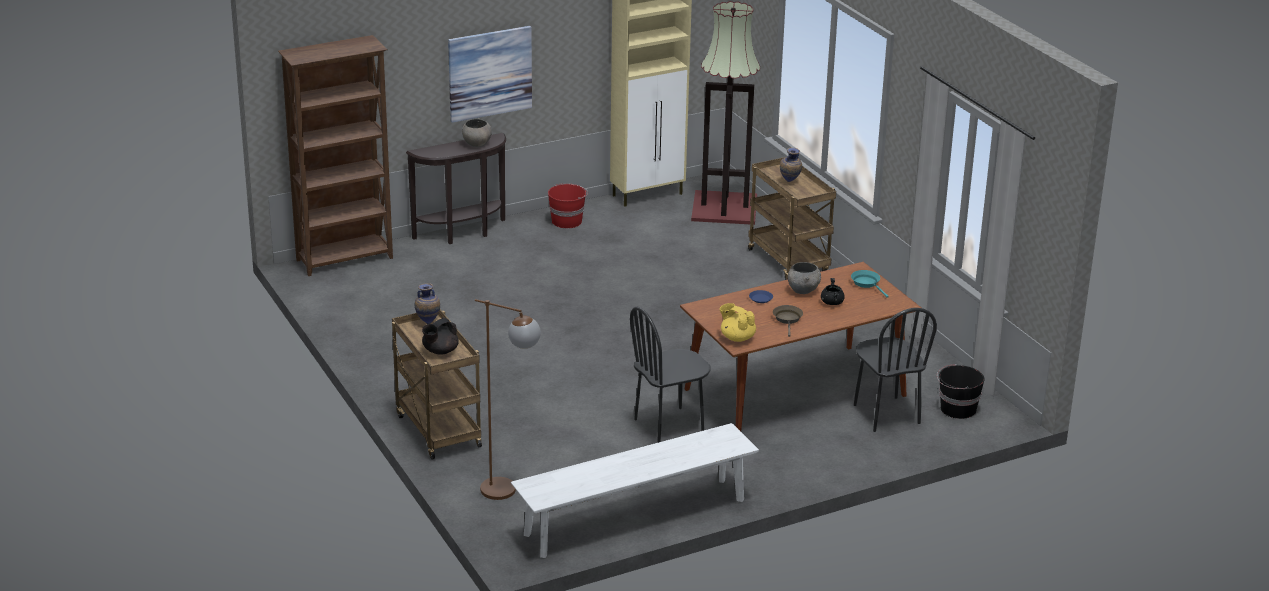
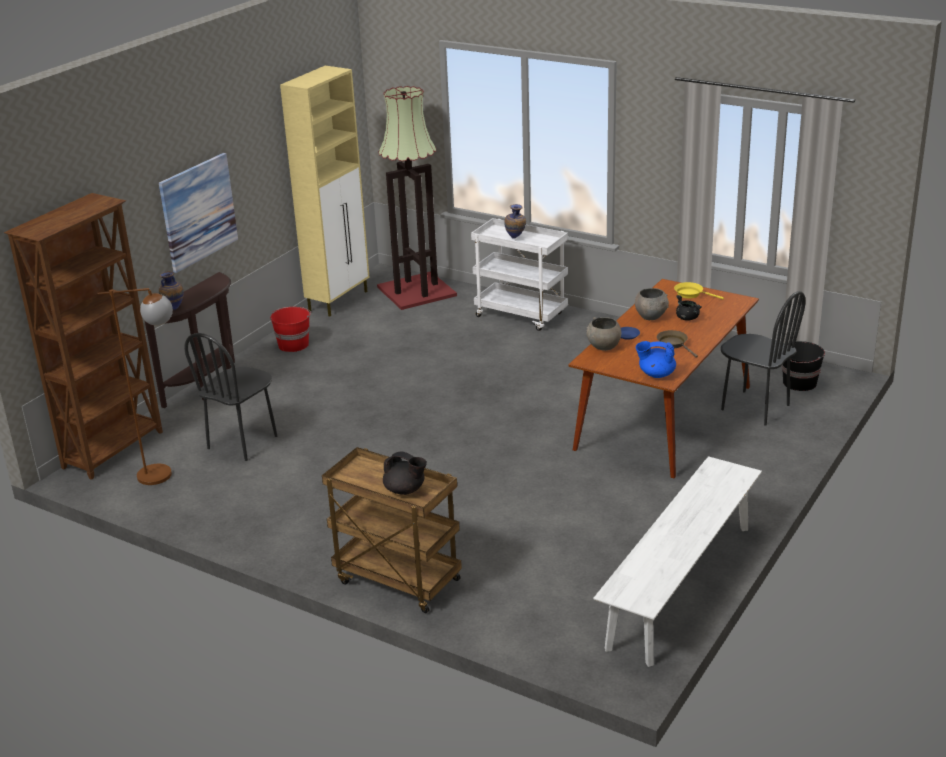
camera: 30 degrees left, 0 degrees up
vase [414,283,440,324] -> vase moved to [159,271,184,310]
black teapot [422,317,459,355] -> black teapot turned 75 degrees counterclockwise [383,452,427,495]
grey bowl [462,118,492,147] -> grey bowl moved to [586,317,621,351]
brown floor lamp [475,299,541,500] -> brown floor lamp moved to [97,288,173,485]
black chair [630,307,711,443] -> black chair moved to [184,333,277,461]
yellow teapot [720,303,756,342] -> blue teapot [636,341,676,378]
brown cart [748,157,836,280] -> white cart [471,218,568,331]
turquoise frying pan [851,270,889,298] -> yellow frying pan [674,282,724,299]

